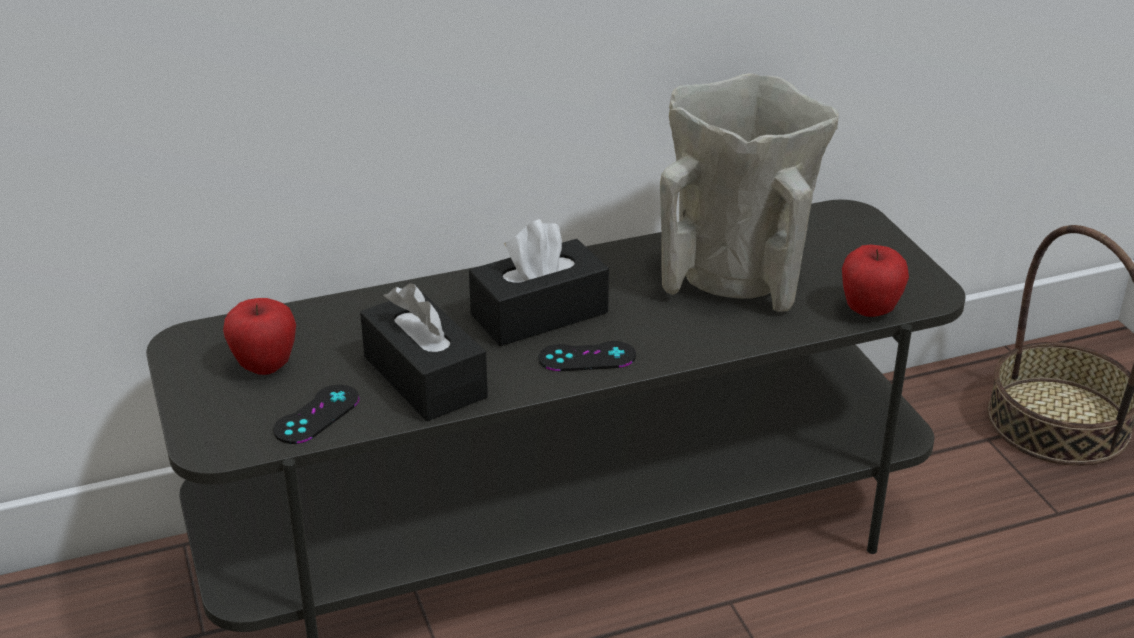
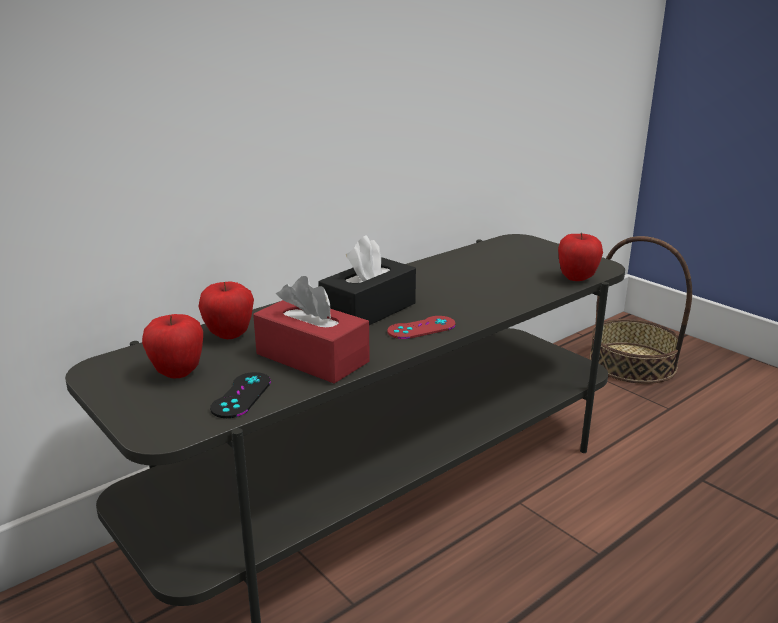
camera: 20 degrees left, 10 degrees down
black tissue box [360,283,488,421] -> red tissue box [253,276,370,384]
black game controller [538,341,636,371] -> red game controller [387,316,456,339]
beige vase [660,73,839,312] -> none
none -> apple [198,281,254,339]

